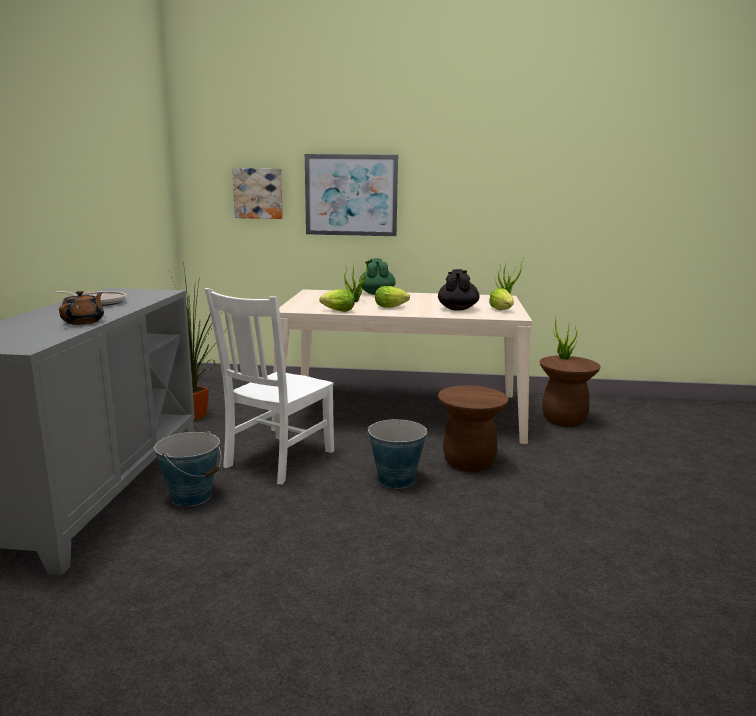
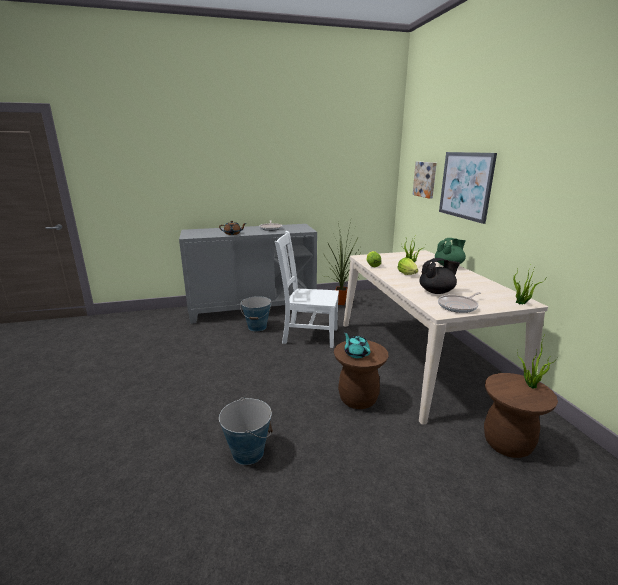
camera: 70 degrees right, 5 degrees up
bucket [368,419,428,489] -> bucket moved to [219,397,273,465]
lettuce [489,288,514,310] -> frying pan [438,292,481,313]
none -> turquoise teapot [344,332,371,358]

